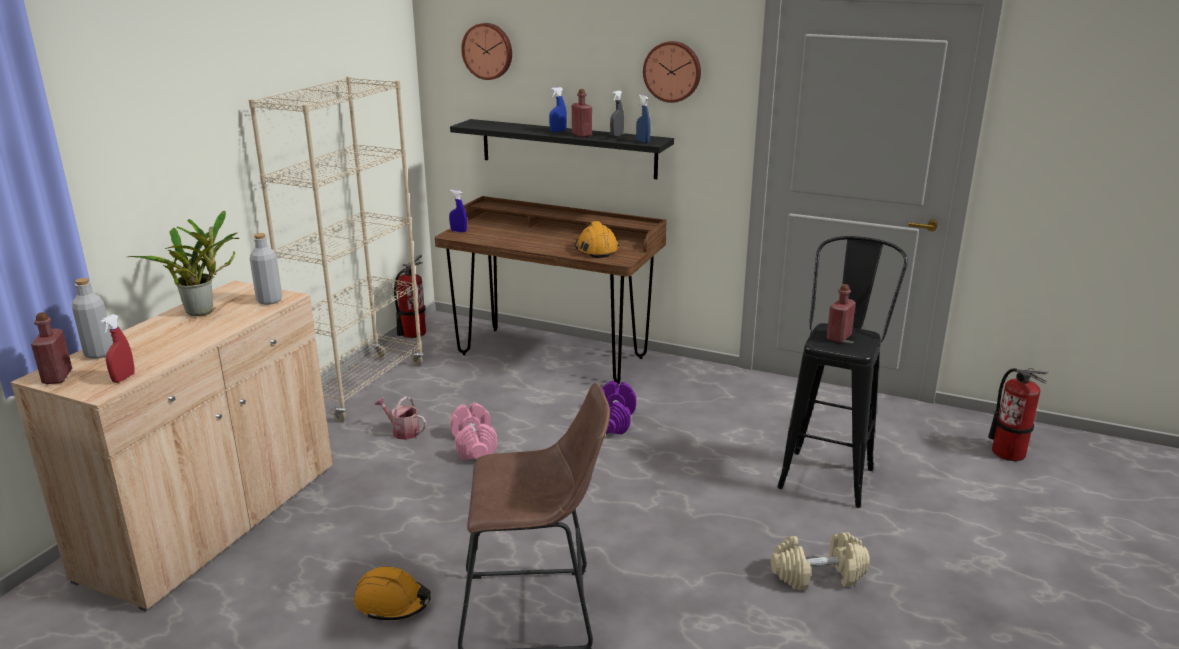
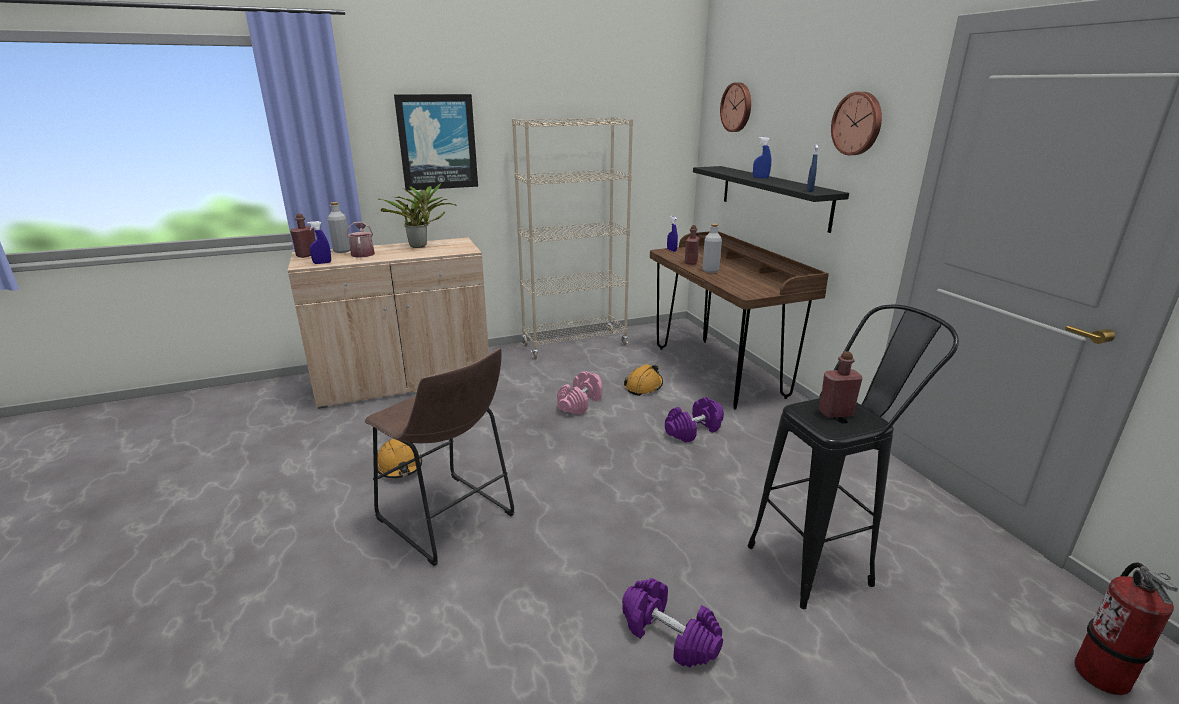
camera: 45 degrees right, 0 degrees up
red spray bottle [100,314,135,383] -> blue spray bottle [307,221,331,264]
grey bottle [250,233,282,305] -> grey bottle moved to [702,223,722,273]
watering can [375,396,426,440] -> watering can moved to [347,222,375,258]
fire extinguisher [394,254,426,338] -> none
red bottle [572,89,592,137] -> red bottle moved to [685,225,699,265]
orange hard hat [575,221,619,258] -> orange hard hat moved to [624,364,663,396]
grey spray bottle [610,90,624,137] -> none
beige dumbbell [771,532,870,590] -> purple dumbbell [622,578,723,667]
none -> picture [394,94,478,191]

